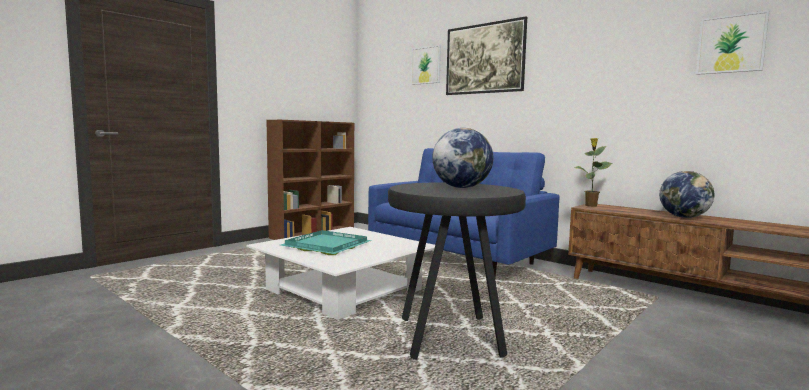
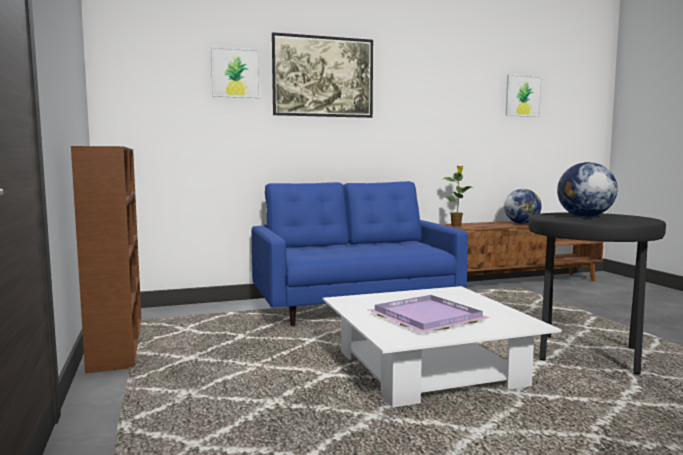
camera: 60 degrees left, 0 degrees up
turquoise tray [281,230,372,255] -> purple tray [369,295,490,333]

